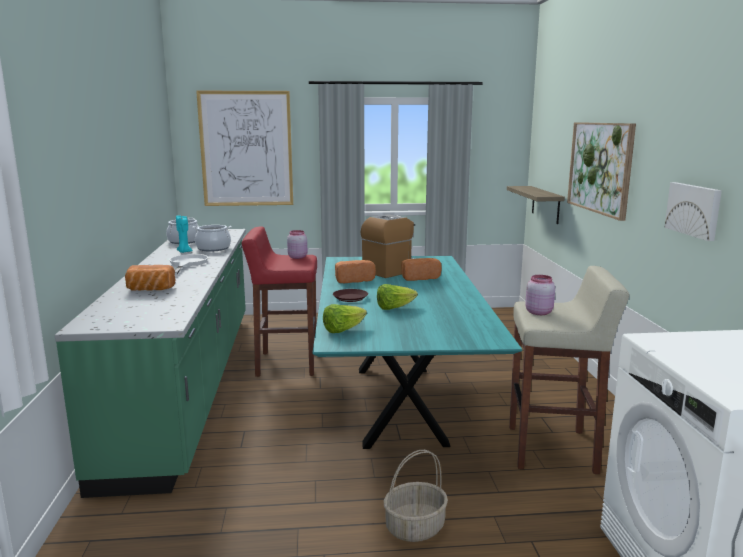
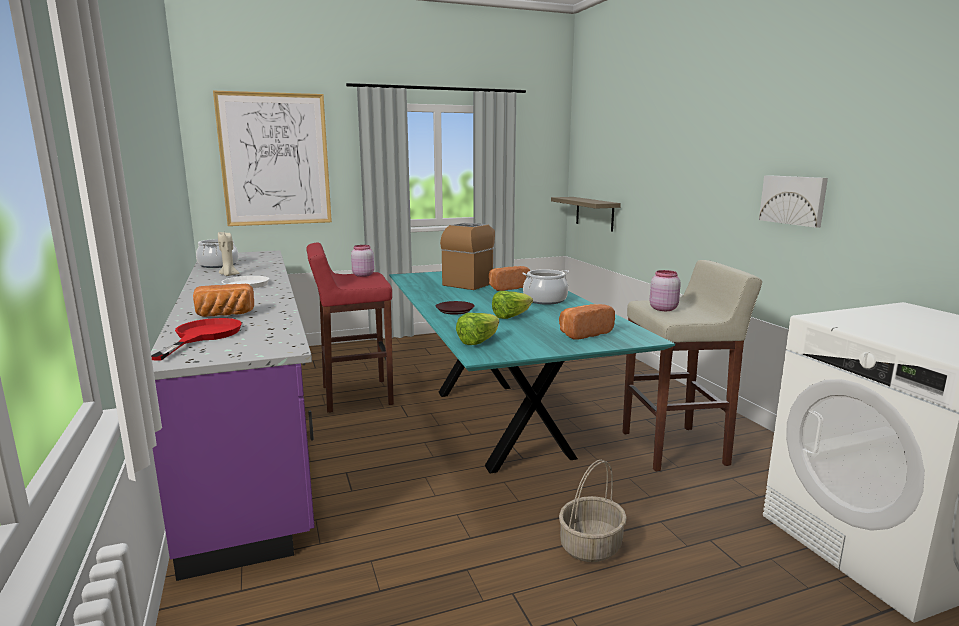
camera: 15 degrees left, 0 degrees up
green counter [55,229,246,498] -> purple counter [151,250,315,581]
turquoise candle [176,215,193,253] -> beige candle [218,231,240,276]
cooking pot [192,225,232,252] -> cooking pot moved to [522,269,569,305]
bread [335,260,376,283] -> bread moved to [559,304,615,340]
picture [567,122,636,221] -> none
none -> red frying pan [151,318,241,360]

